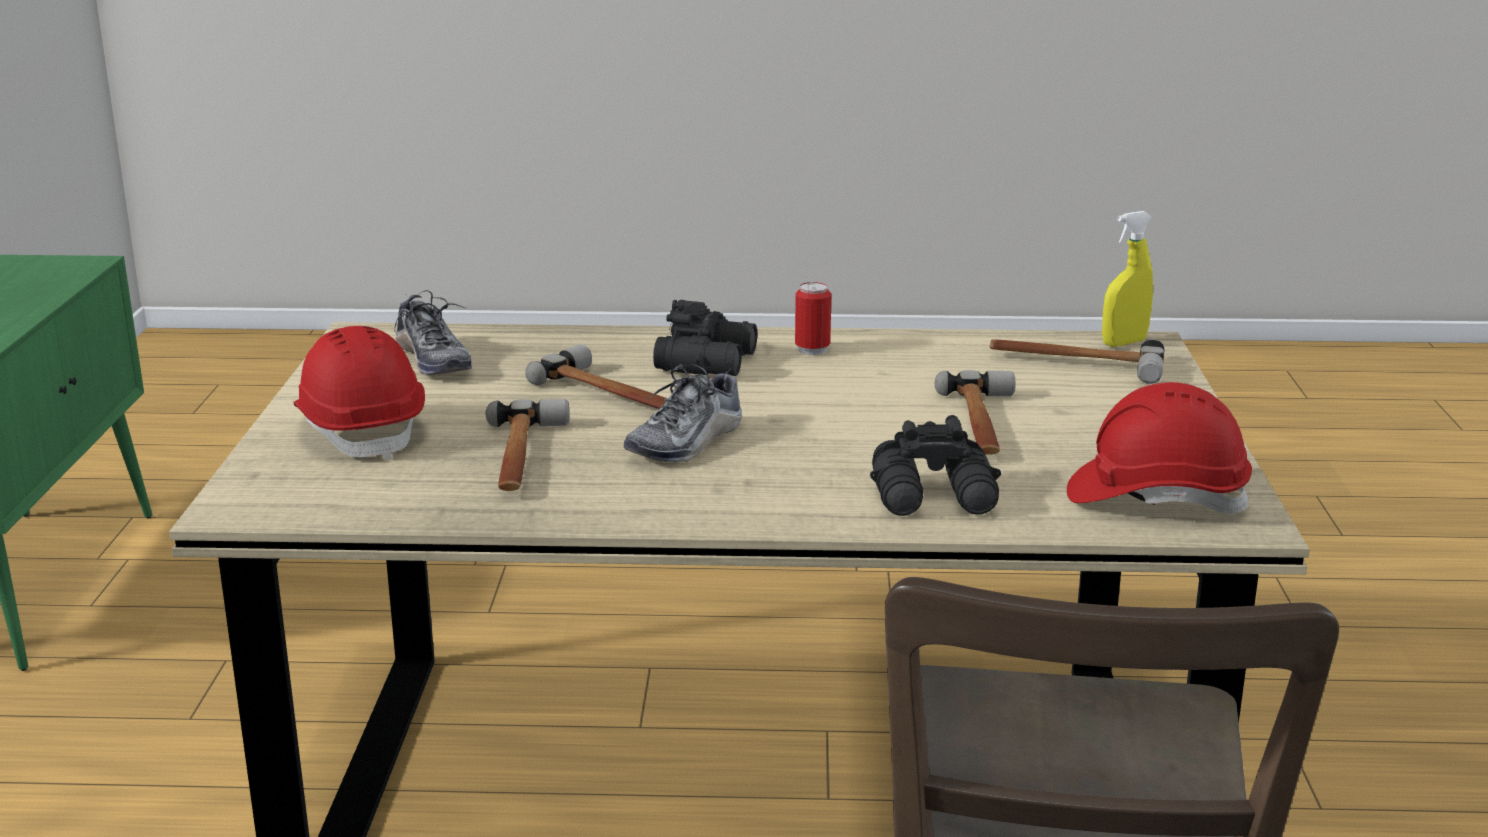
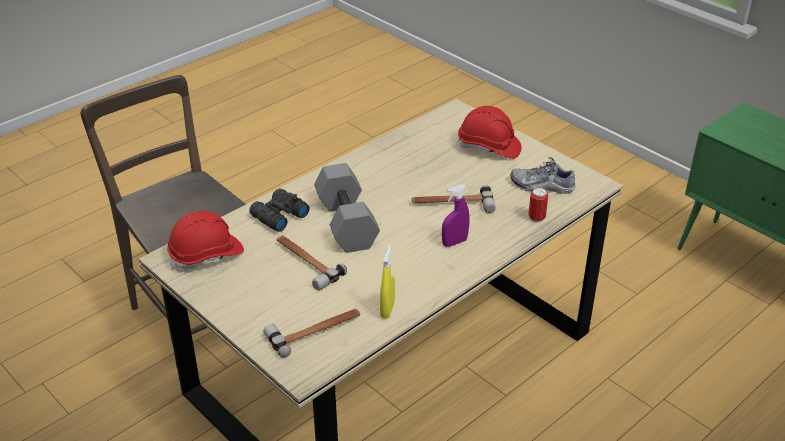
camera: 135 degrees right, 15 degrees up
hammer [486,399,569,491] -> none
shoe [624,364,742,462] -> none
black binoculars [653,300,757,376] -> purple spray bottle [442,184,469,247]
can [795,282,832,355] -> can moved to [528,188,548,223]
yellow spray bottle [1102,211,1153,347] -> yellow spray bottle moved to [380,244,395,319]
none -> grey dumbbell [314,163,380,253]

